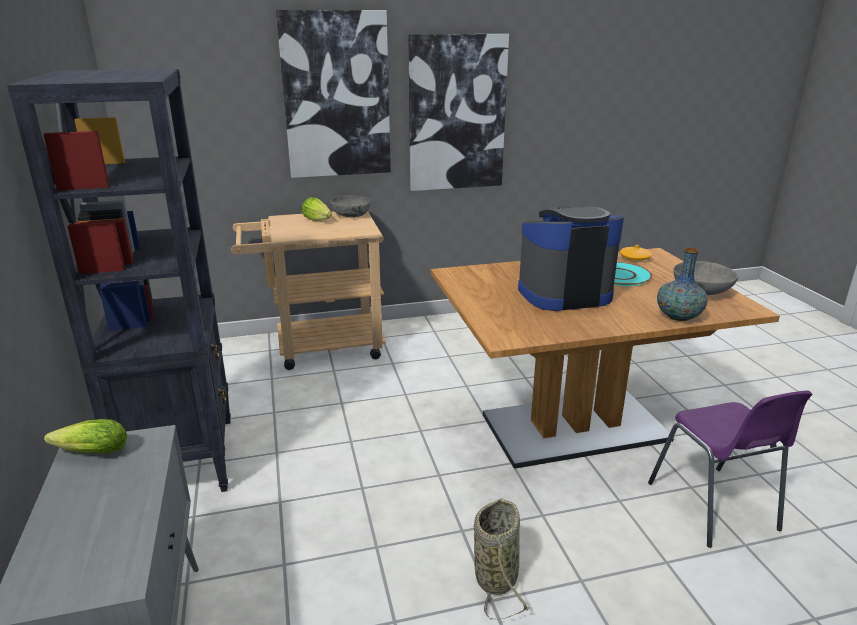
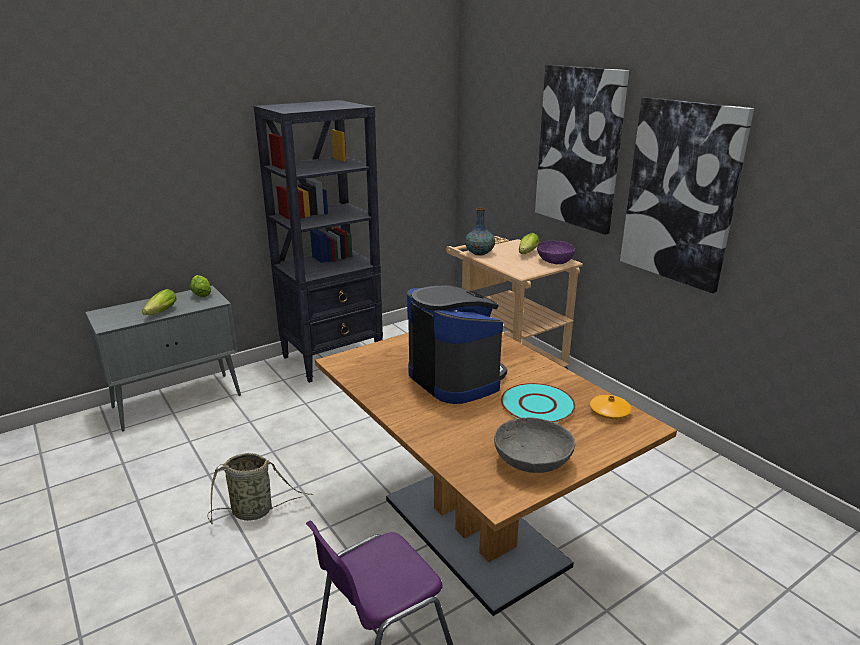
camera: 70 degrees right, 0 degrees up
grey bowl [331,196,370,217] -> purple bowl [537,241,575,264]
vase [657,248,708,321] -> vase moved to [465,208,495,255]
none -> lettuce [142,289,177,315]

